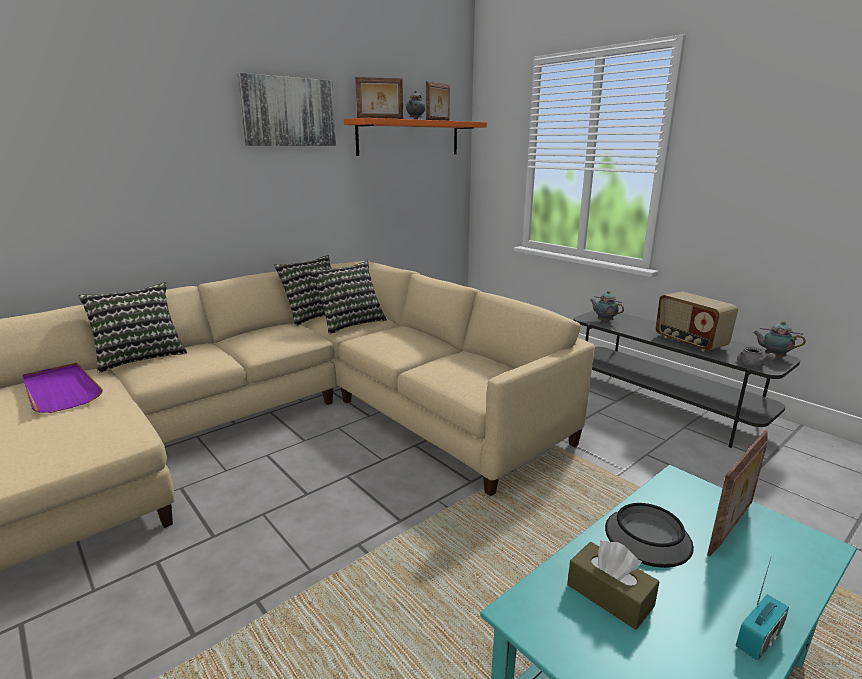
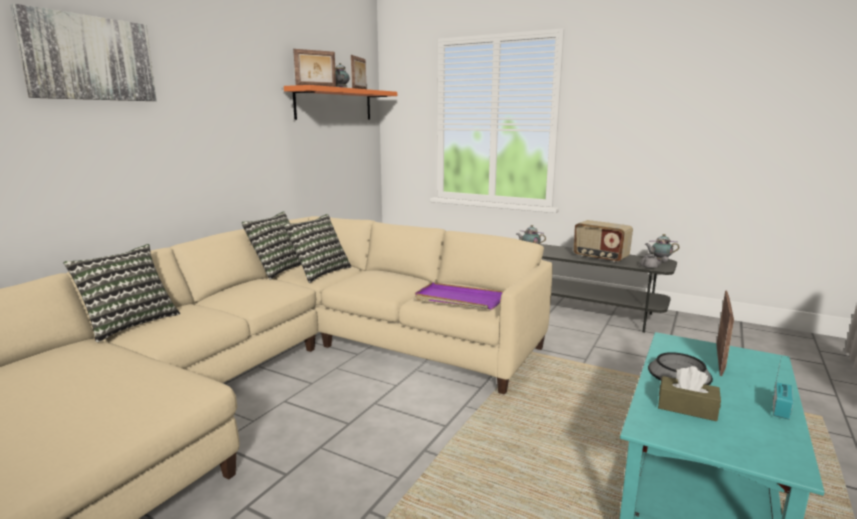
camera: 20 degrees left, 5 degrees down
purple tray [22,363,103,413] -> purple tray moved to [415,282,503,310]
picture [237,73,336,146] -> picture moved to [10,4,157,101]

